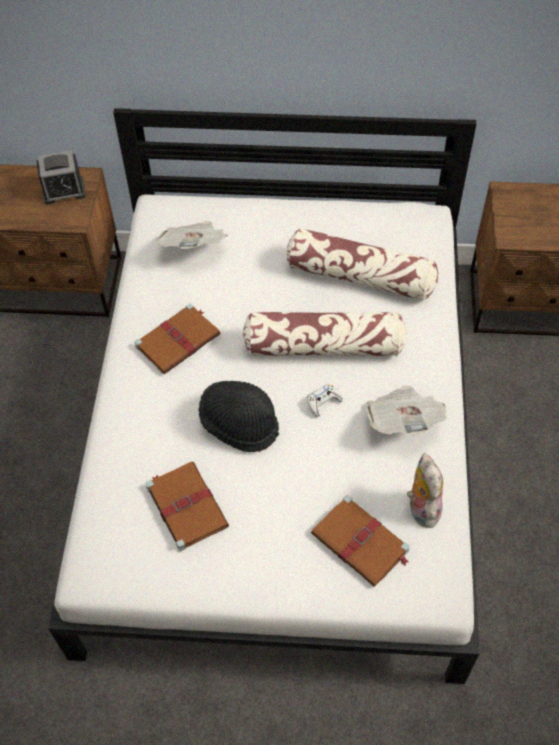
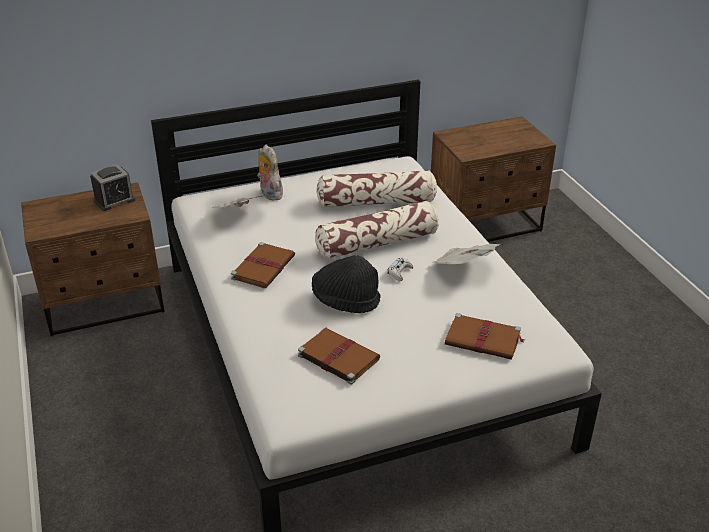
camera: 25 degrees left, 20 degrees down
plush toy [407,453,443,528] -> plush toy moved to [257,145,283,201]

